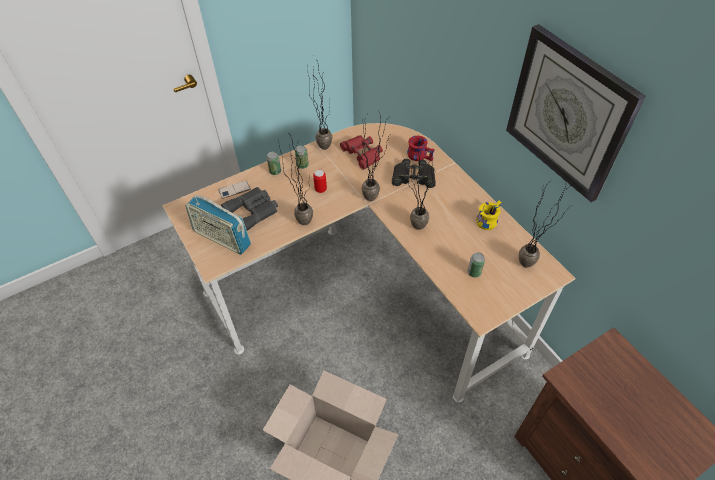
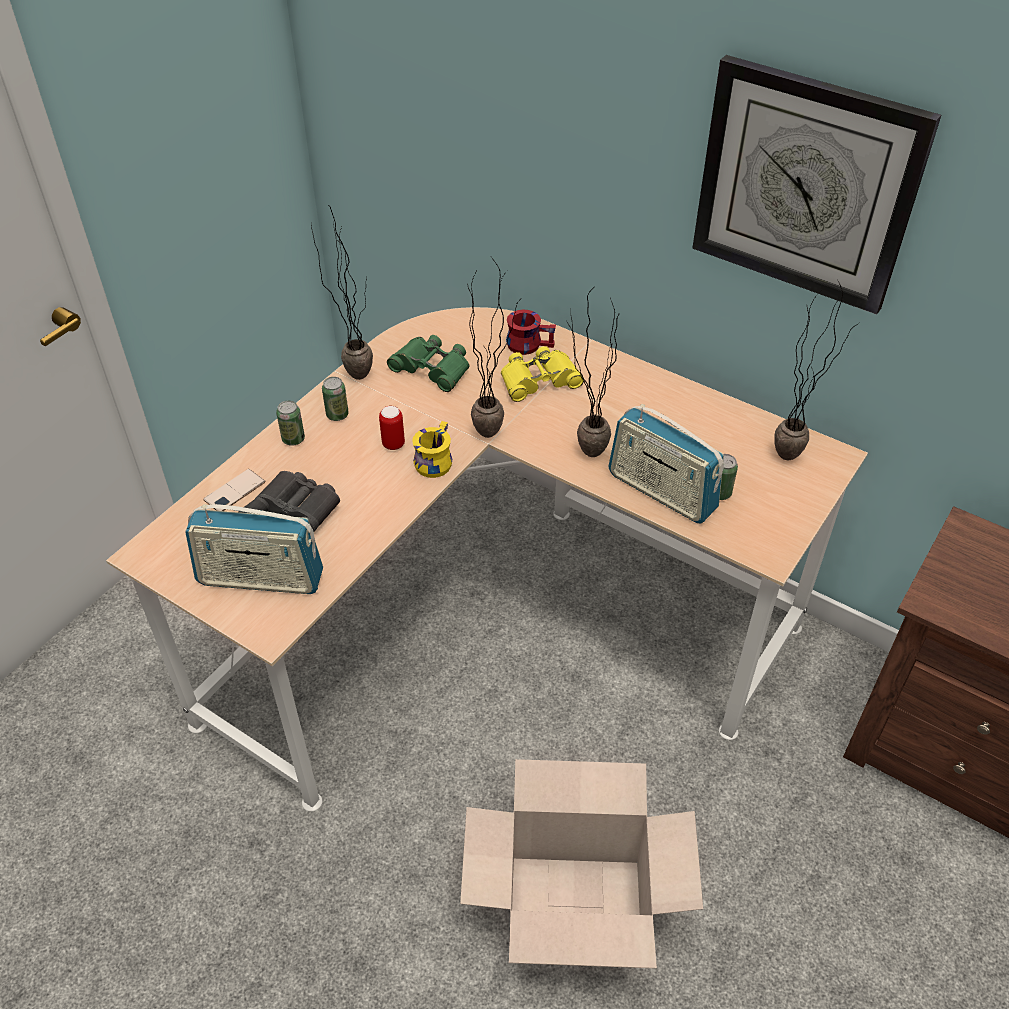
camera: 25 degrees left, 5 degrees down
potted plant [279,135,313,225] -> none
red binoculars [340,135,383,170] -> green binoculars [387,335,469,392]
black binoculars [392,159,436,188] -> yellow binoculars [501,346,584,402]
yellow mug [476,201,502,230] -> yellow mug moved to [412,421,452,478]
none -> radio [609,404,724,523]

